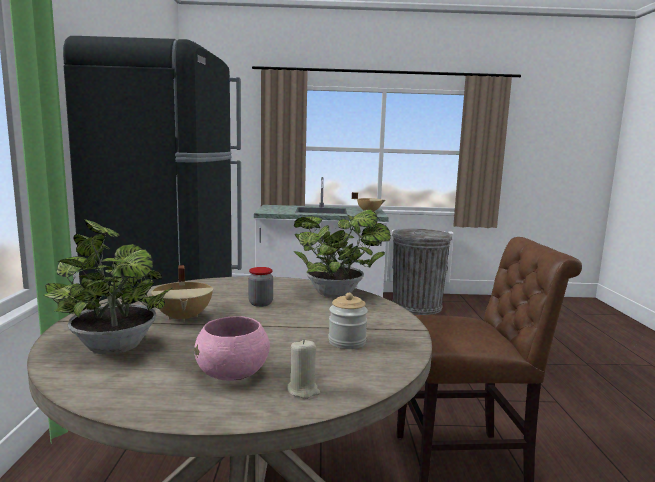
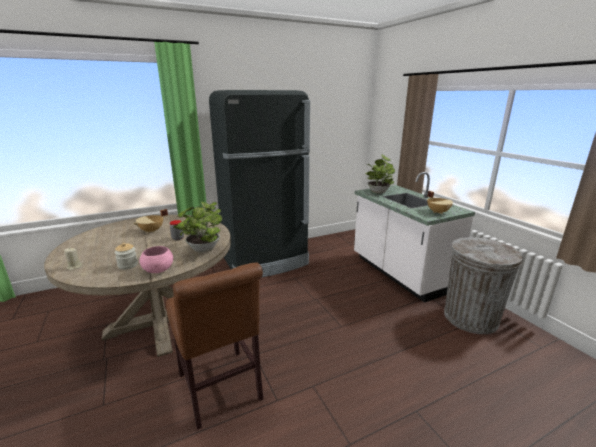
camera: 65 degrees right, 10 degrees up
potted plant [43,219,172,354] -> potted plant moved to [365,155,395,194]
pink bowl [194,316,270,381] -> pink bowl moved to [140,246,173,273]

